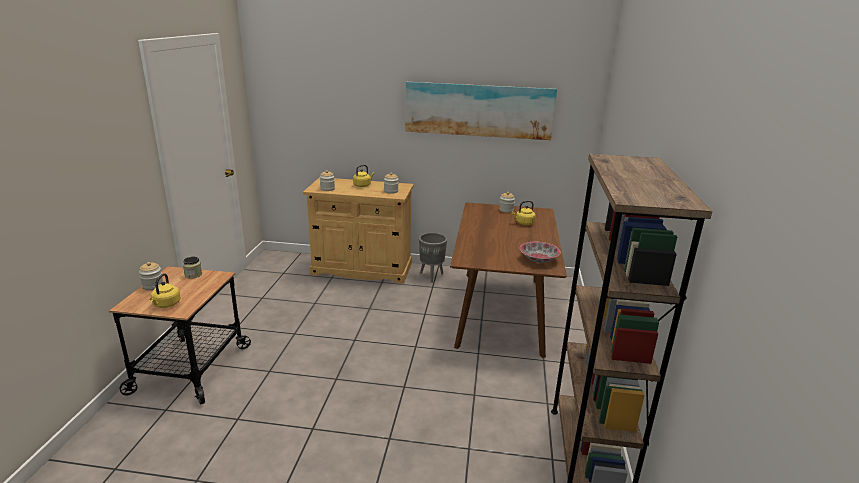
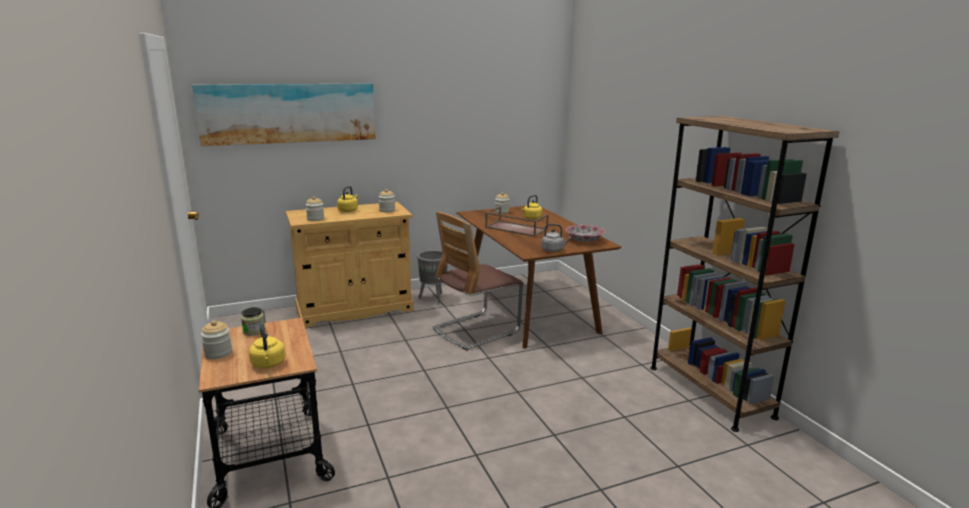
camera: 30 degrees left, 5 degrees down
picture [405,82,557,140] -> picture moved to [192,83,376,146]
none -> chair [433,212,524,351]
none -> brown tray [485,207,549,237]
none -> grey kettle [541,224,571,252]

